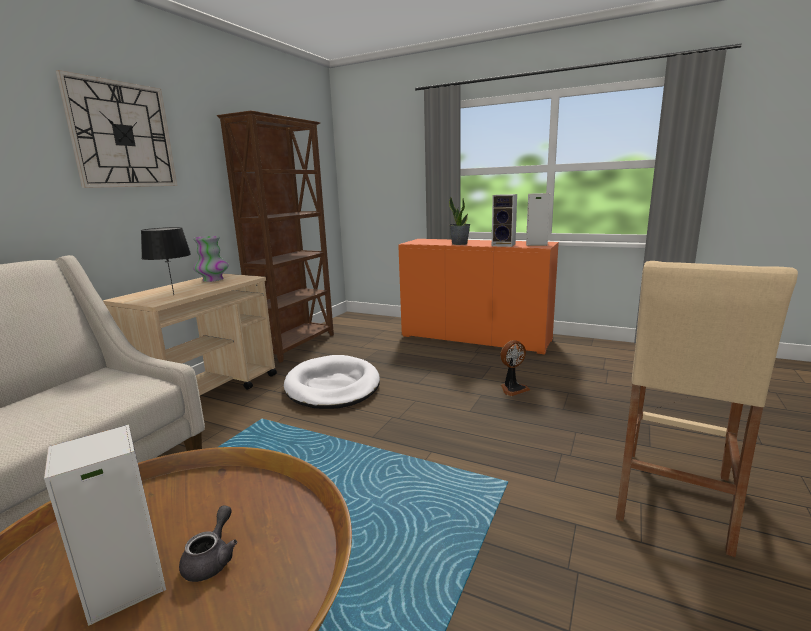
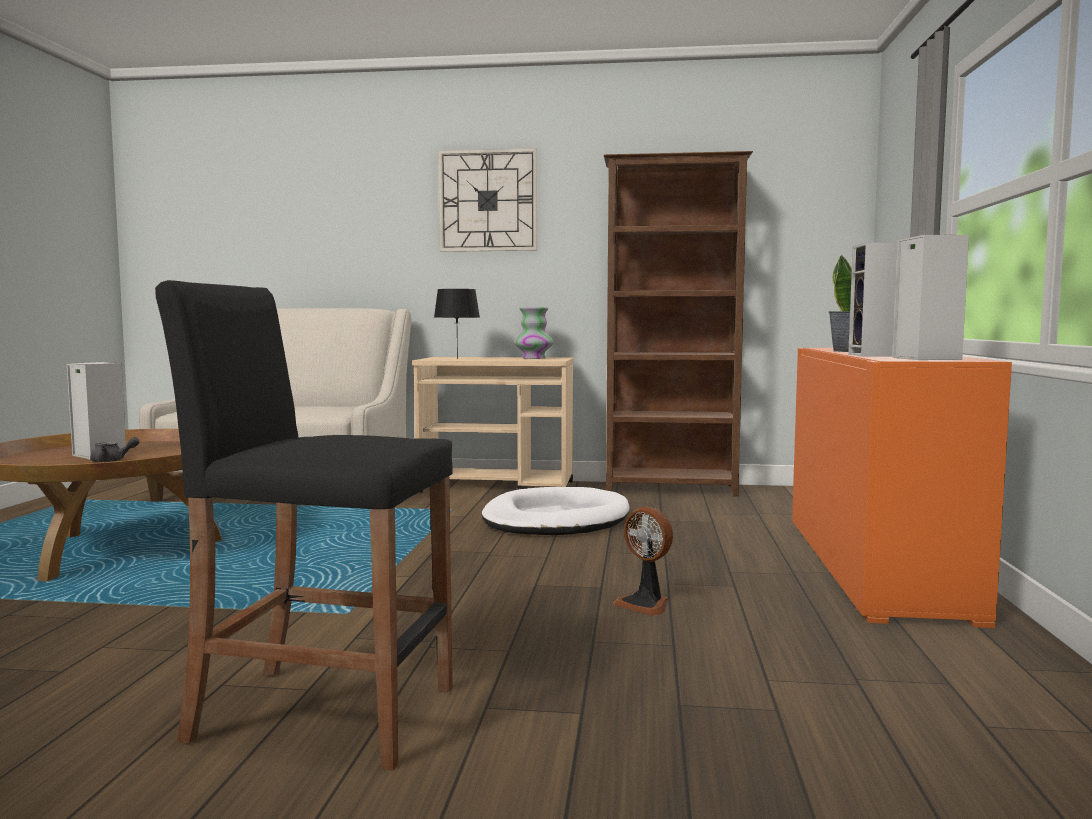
camera: 70 degrees right, 10 degrees down
beige stool [616,261,798,557] -> black stool [155,280,453,770]

